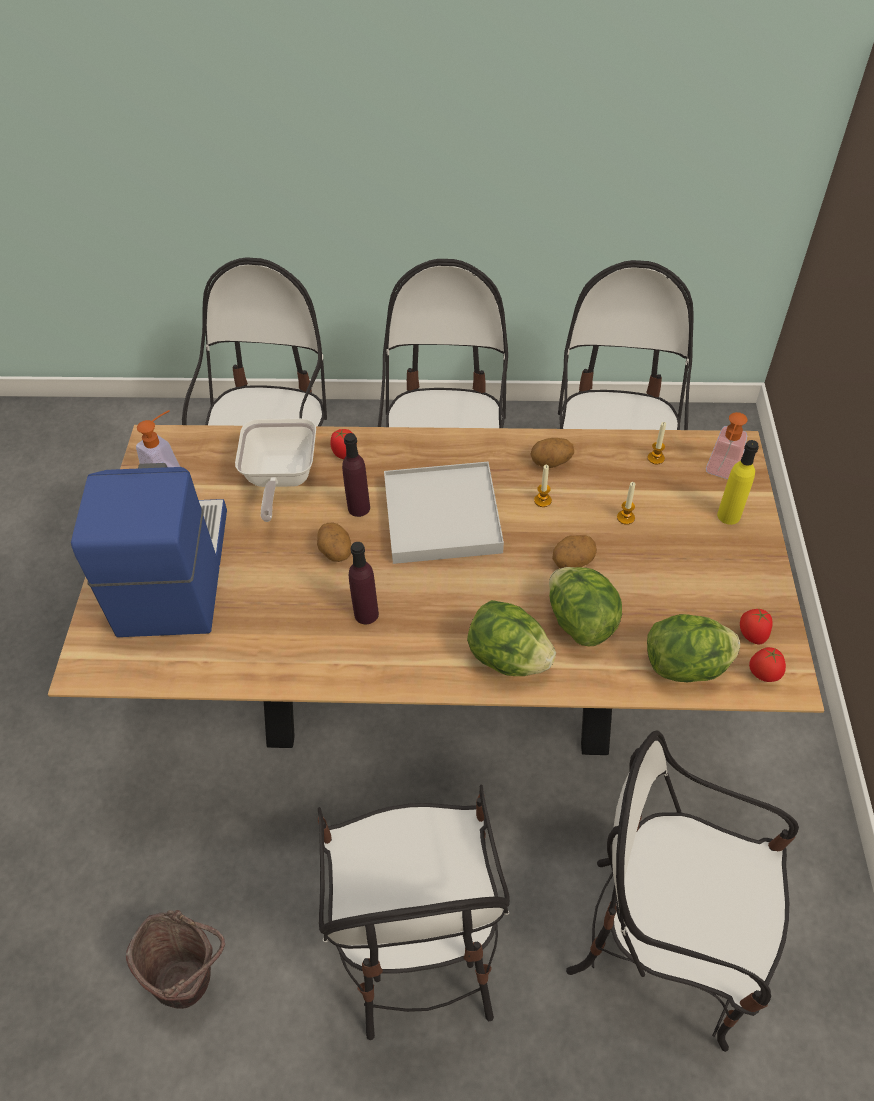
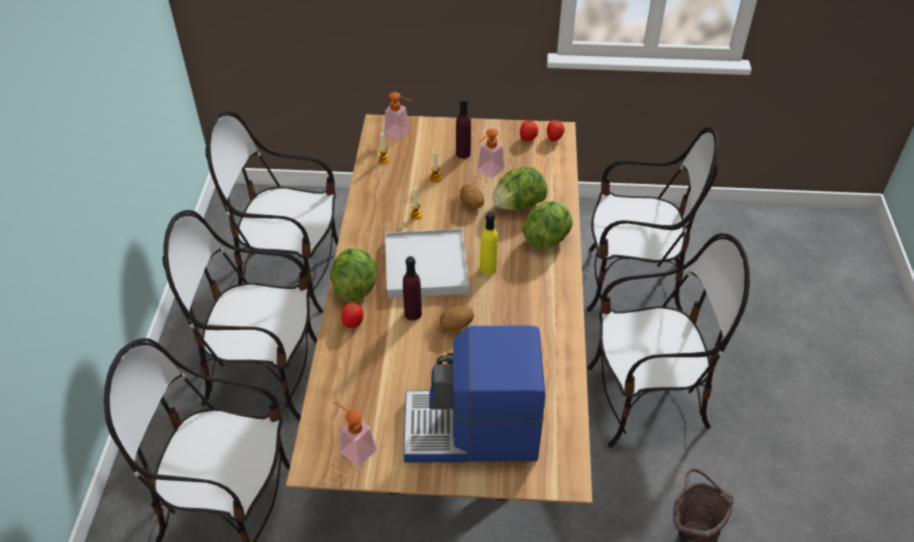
camera: 90 degrees left, 5 degrees down
frying pan [235,418,316,522] -> none
purple bottle [349,542,379,624] -> purple bottle moved to [456,98,471,159]
potato [530,438,574,468] -> none
chair [566,730,799,1052] -> chair turned 105 degrees counterclockwise [586,127,719,312]
lettuce [647,614,740,682] -> lettuce moved to [330,247,377,302]
yellow bottle [717,440,759,525] -> yellow bottle moved to [480,212,498,275]
none -> soap dispenser [477,129,505,177]

